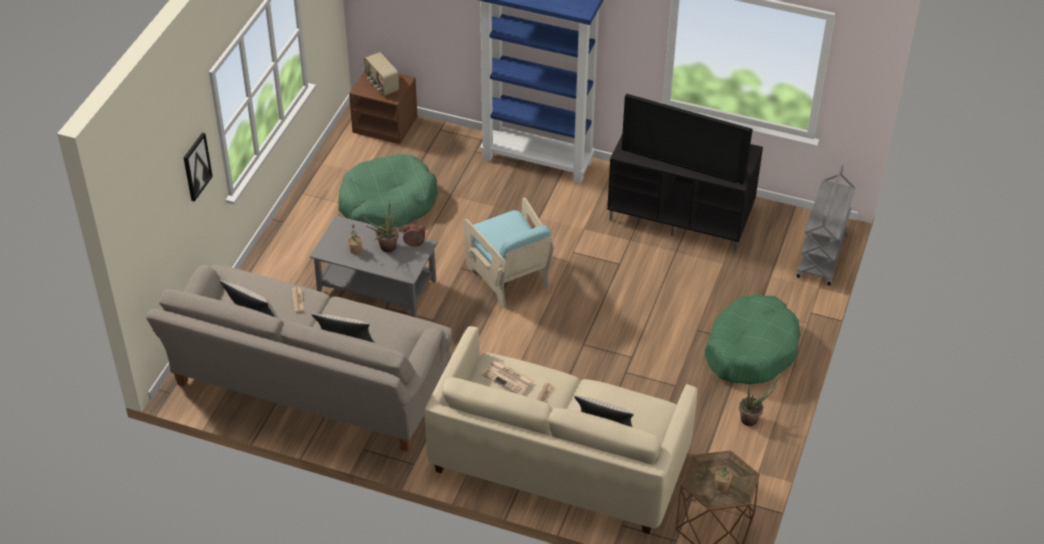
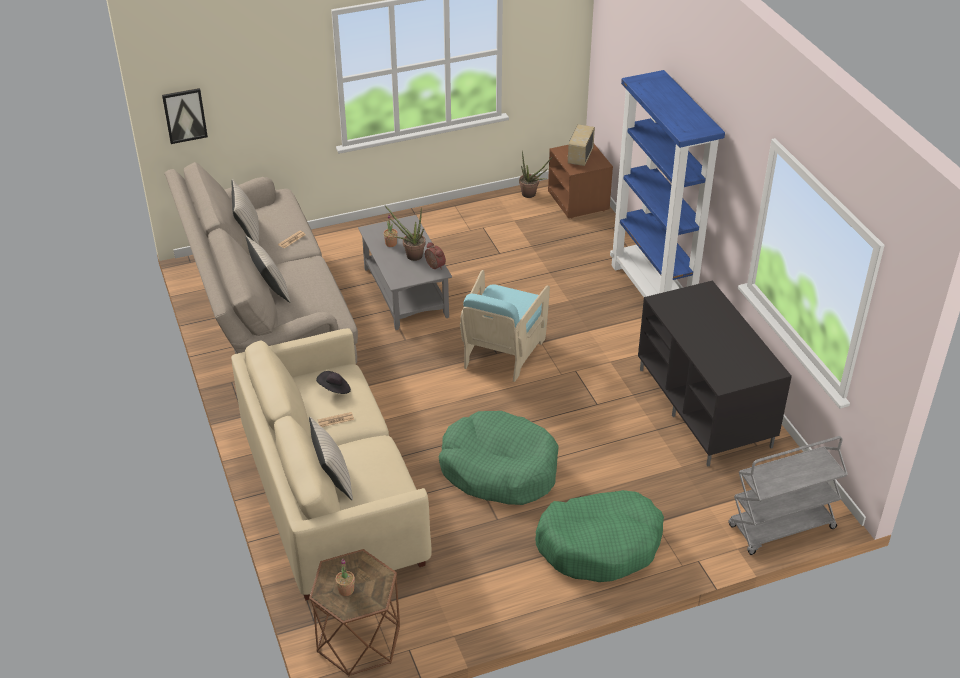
camera: 50 degrees right, 5 degrees down
picture [183,133,213,202] -> picture moved to [162,88,208,144]
green dog bed [338,154,438,228] -> green dog bed moved to [439,411,559,505]
newspaper [481,360,534,395] -> black hat [316,371,351,394]
television [621,93,753,185] -> none
potted plant [739,371,783,426] -> potted plant moved to [519,150,553,198]

